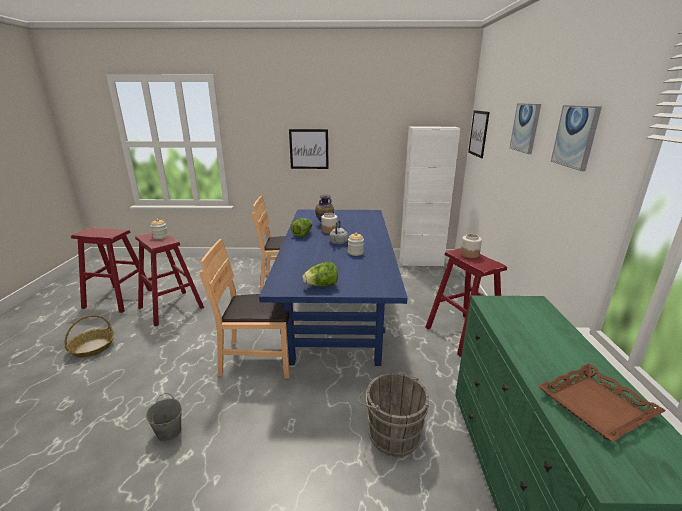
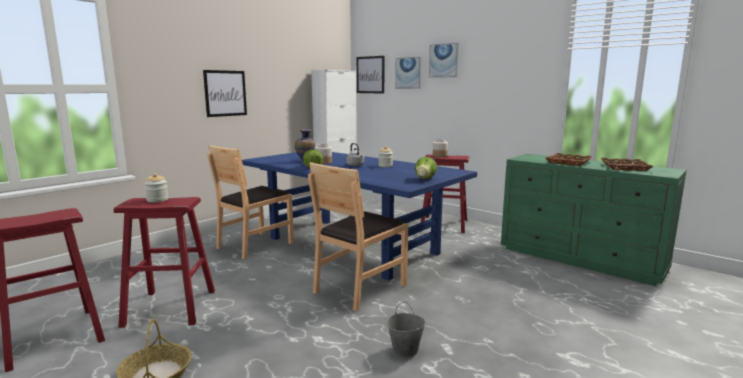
camera: 50 degrees left, 10 degrees down
grey bucket [358,373,429,457] -> none
picture [551,105,602,171] -> picture moved to [395,57,422,89]
none -> brown tray [546,153,592,166]

